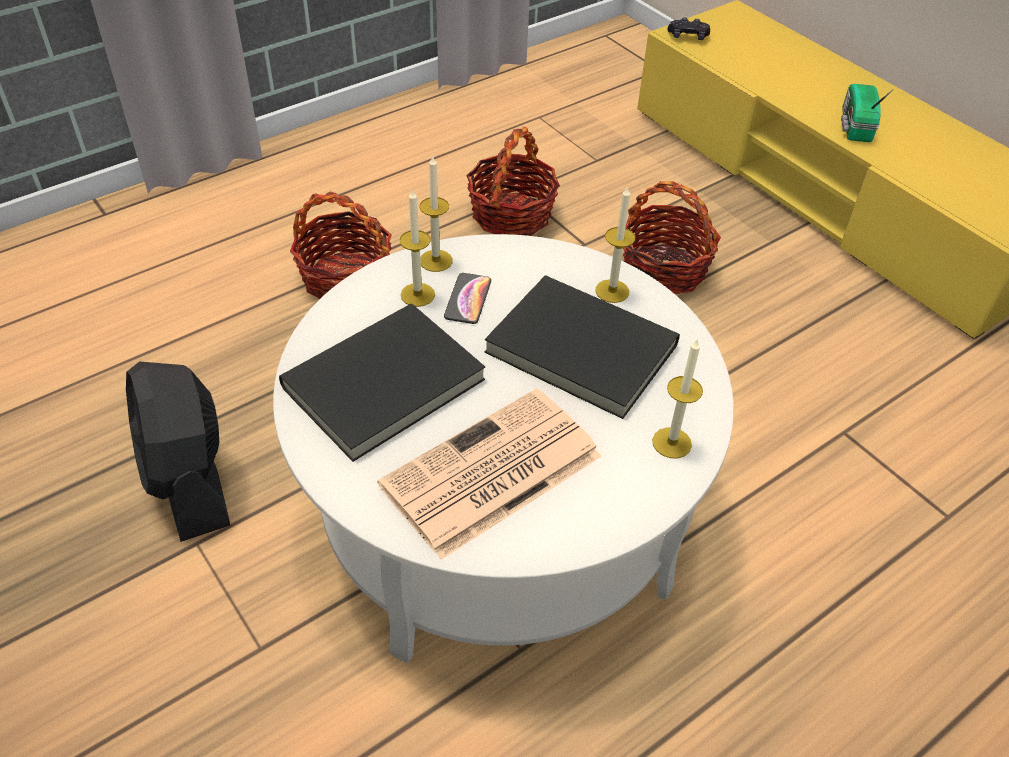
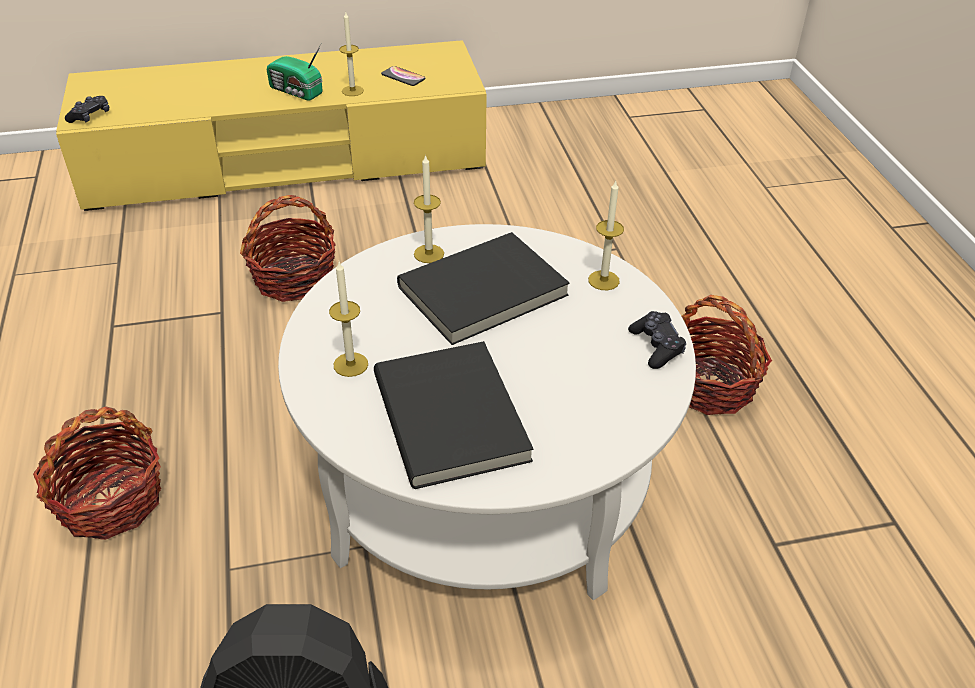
camera: 65 degrees left, 5 degrees down
newspaper [378,388,602,560] -> none
candle [419,155,453,272] -> candle moved to [339,11,364,96]
phone [444,273,491,324] -> phone moved to [381,66,426,86]
basket [466,127,560,236] -> basket moved to [682,295,772,415]
none -> black game controller [628,311,686,369]

